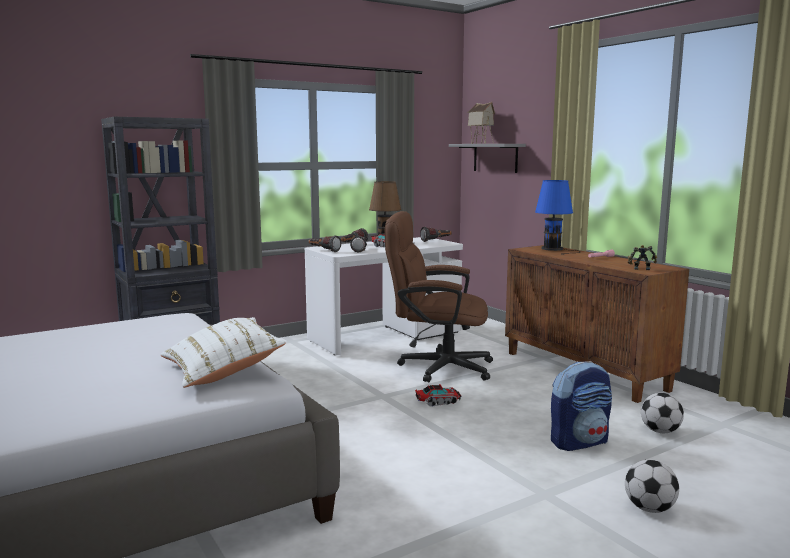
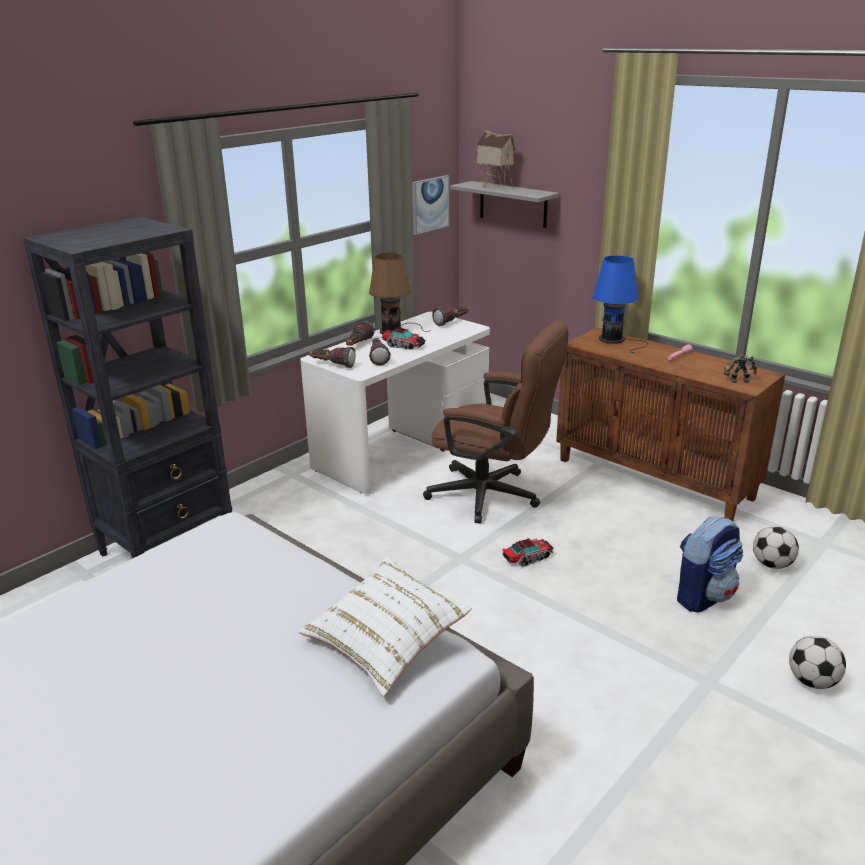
camera: 15 degrees left, 15 degrees up
brown office chair [385,211,493,382] -> brown office chair turned 150 degrees counterclockwise [423,321,568,524]
none -> picture [412,175,449,235]

